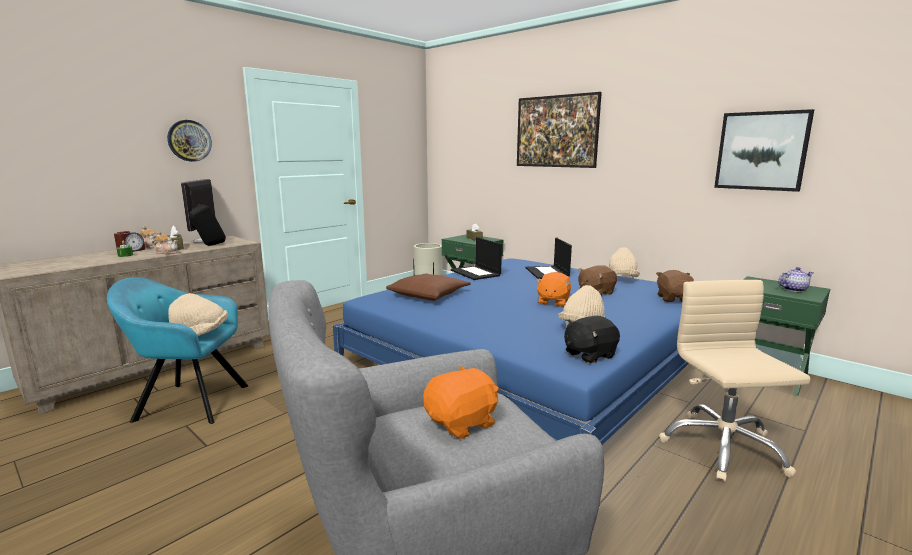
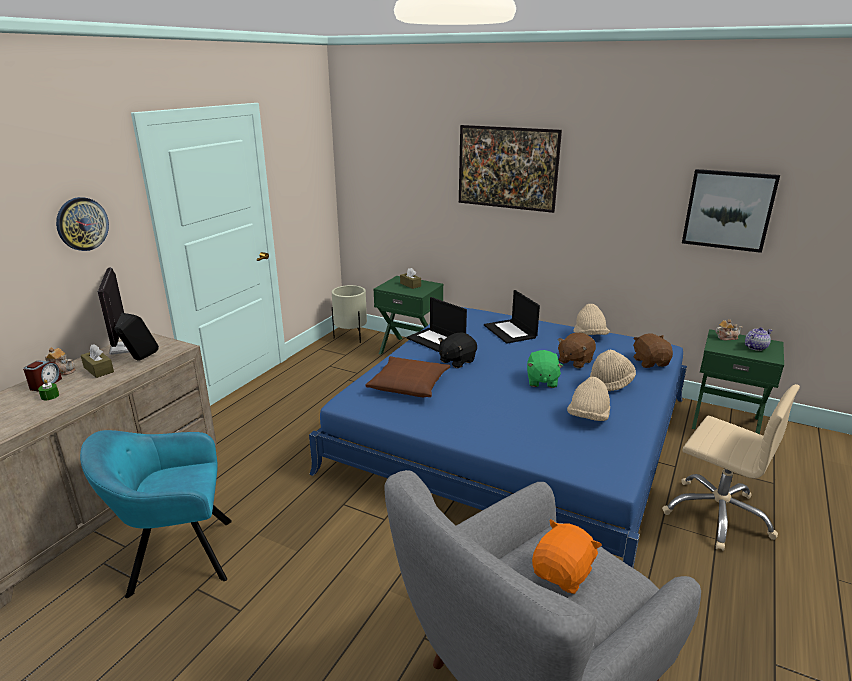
camera: 15 degrees left, 10 degrees up
teapot [152,231,178,254] -> teapot moved to [715,319,743,340]
beige hat [168,293,228,336] -> beige hat moved to [590,349,636,391]
orange plush toy [535,272,571,307] -> green plush toy [527,350,563,388]
black plush toy [564,316,620,363] -> black plush toy moved to [438,333,477,368]
beige office chair [659,280,811,482] -> beige office chair turned 150 degrees clockwise [662,384,800,551]

